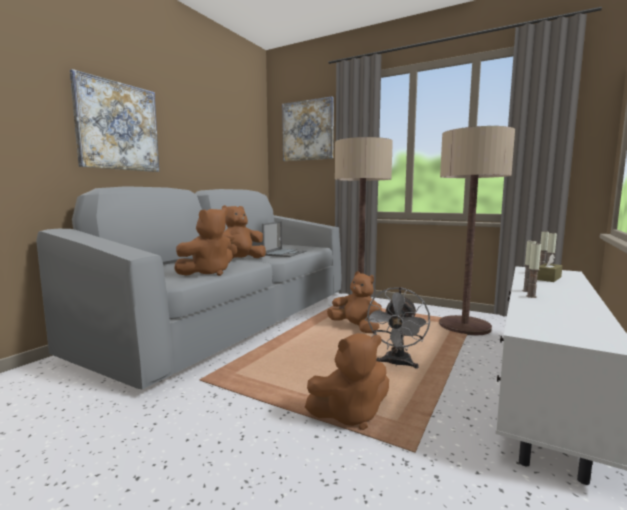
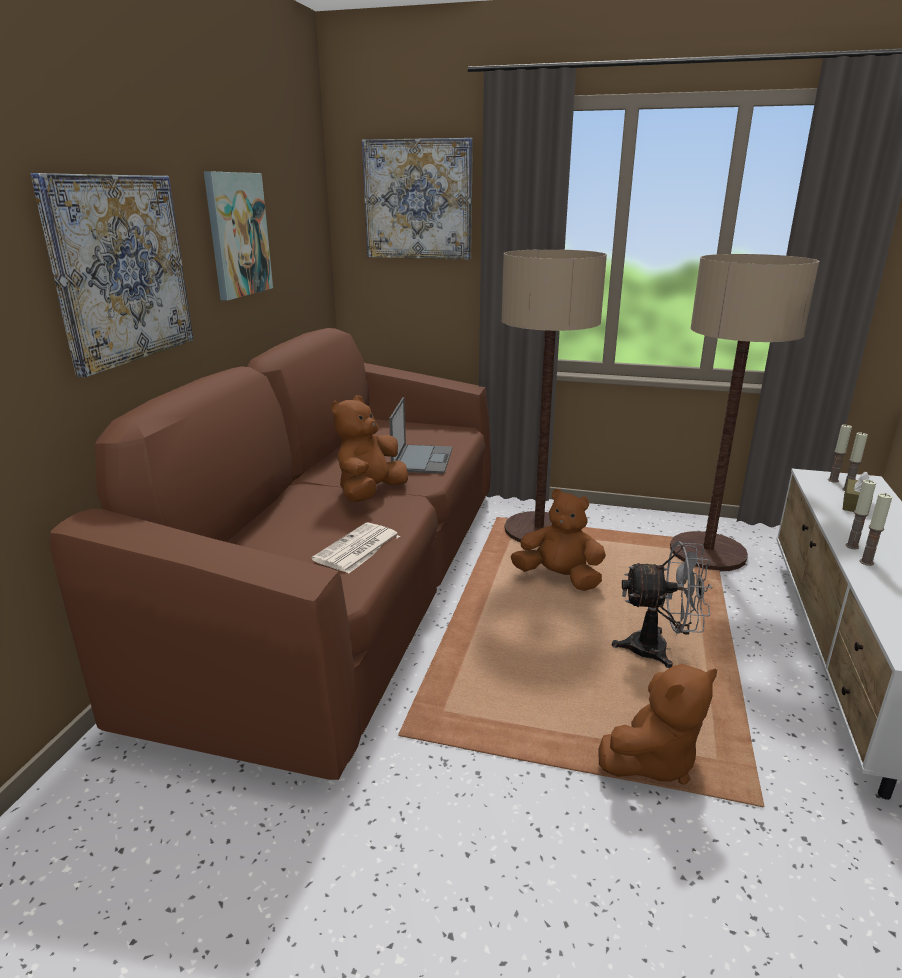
camera: 15 degrees left, 15 degrees up
grey sofa [36,186,341,389] -> brown sofa [50,328,491,780]
brown plush toy [174,208,233,276] -> newspaper [312,522,400,573]
grey fan [365,287,430,369] -> grey fan turned 90 degrees counterclockwise [612,541,713,668]
none -> picture [204,171,273,300]

